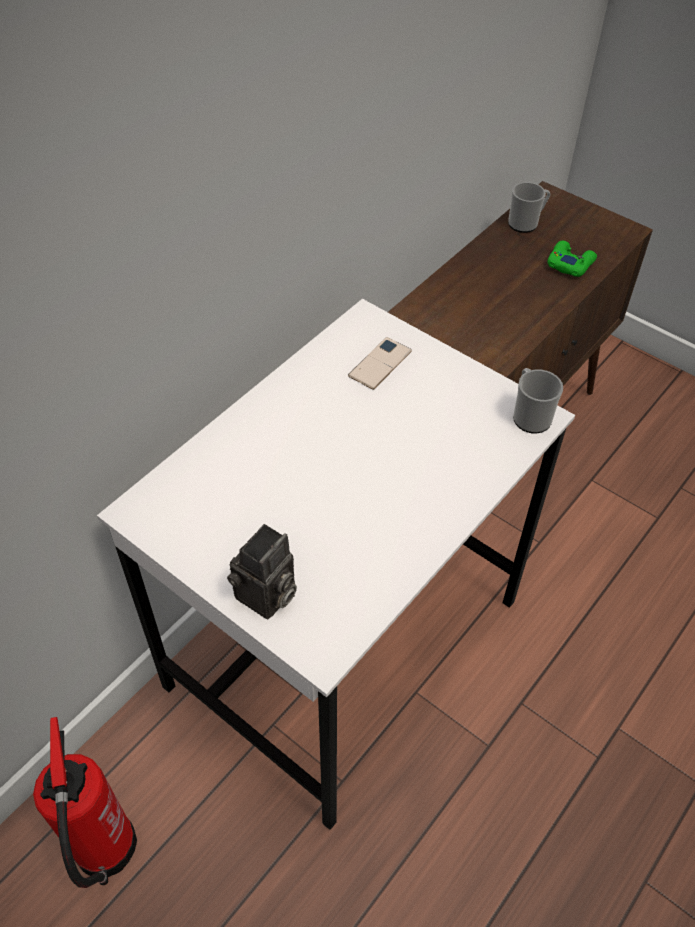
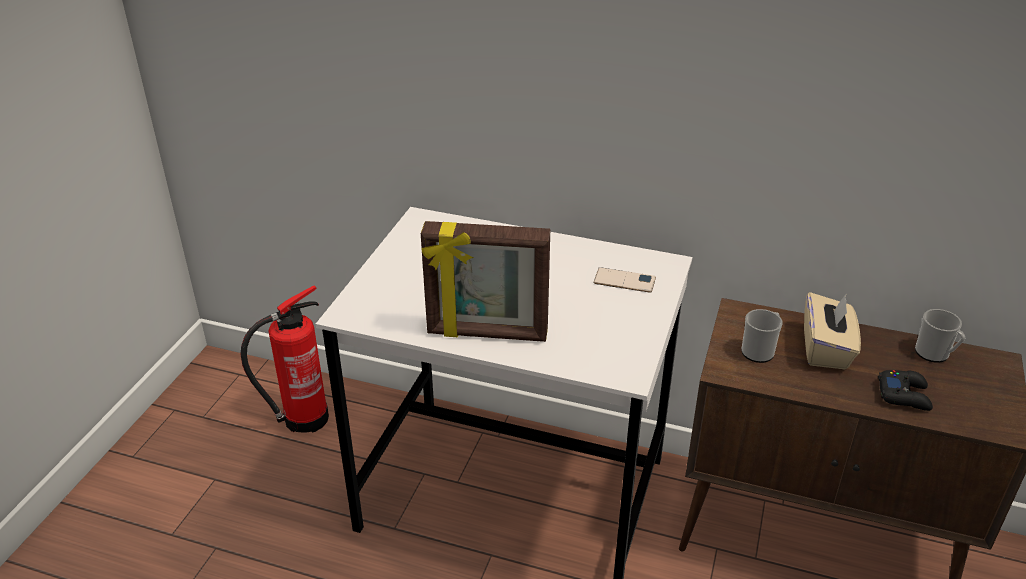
camera: 70 degrees right, 15 degrees down
camera [227,524,297,619] -> none
mug [513,368,563,433] -> mug moved to [741,309,783,363]
green game controller [547,241,597,277] -> black game controller [878,370,933,411]
none -> picture frame [421,221,550,342]
none -> beige tissue box [804,292,861,369]

